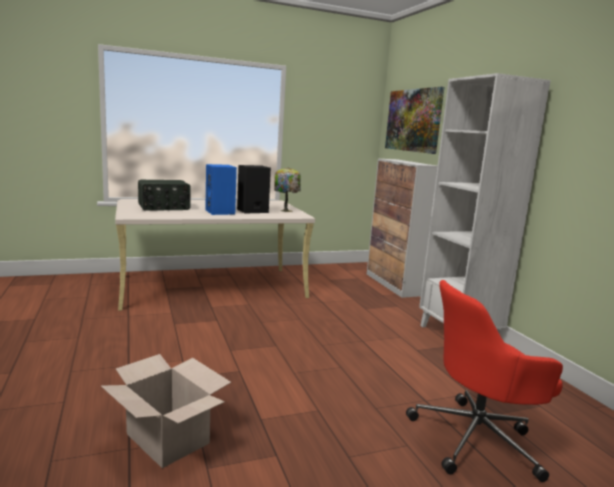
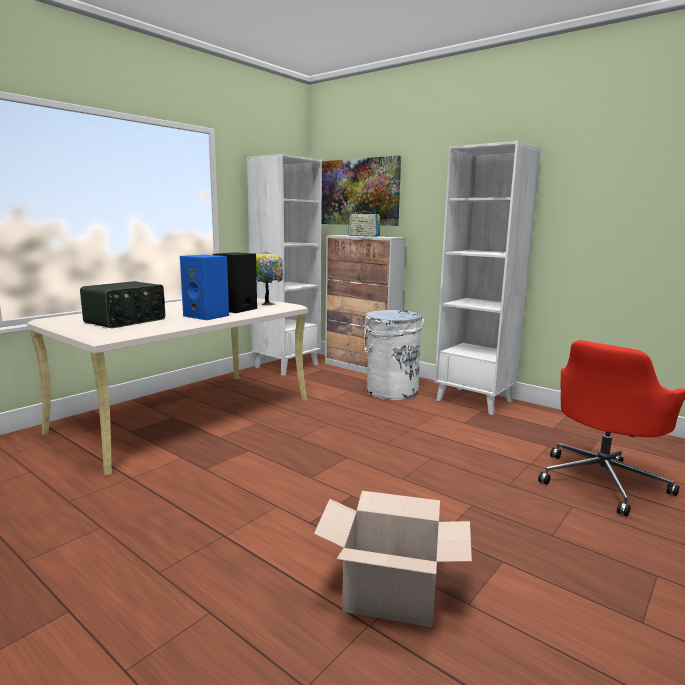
camera: 30 degrees left, 0 degrees up
none -> white bookcase [247,154,322,376]
none -> radio [348,211,380,237]
none -> white trash can [364,310,424,400]

